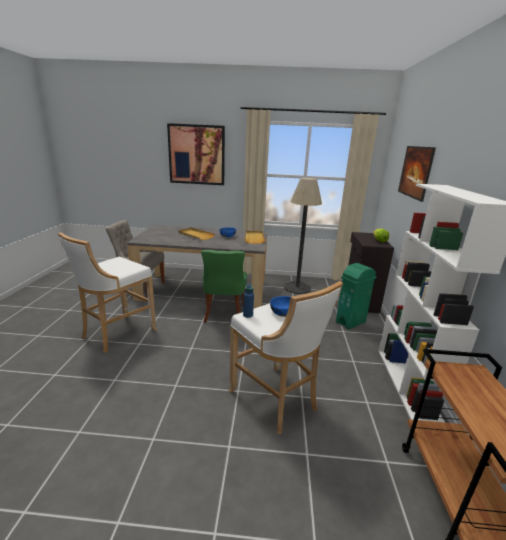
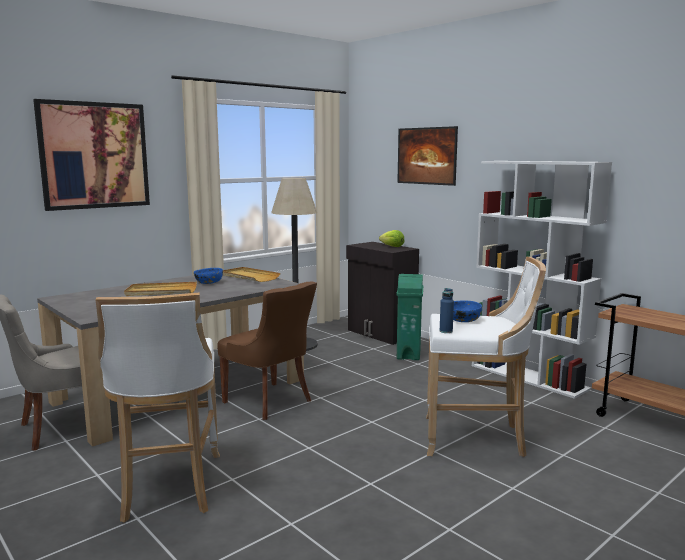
camera: 45 degrees left, 10 degrees down
green chair [201,250,247,323] -> brown chair [217,282,317,420]

